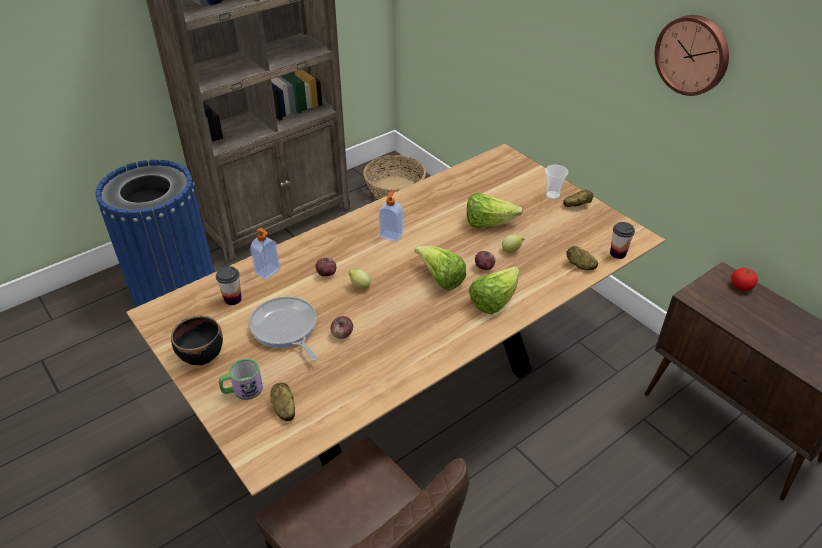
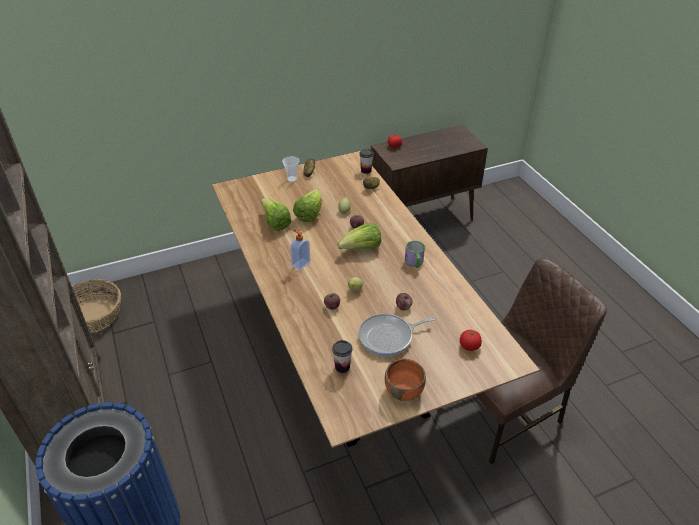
camera: 75 degrees left, 0 degrees up
black bowl [171,316,223,365] -> orange bowl [385,359,426,401]
mug [219,359,263,400] -> mug moved to [405,241,425,268]
soap dispenser [250,228,280,280] -> none
potato [270,383,295,421] -> tomato [460,330,482,351]
lettuce [469,266,519,314] -> lettuce moved to [261,199,292,231]
wall clock [655,15,729,96] -> none

